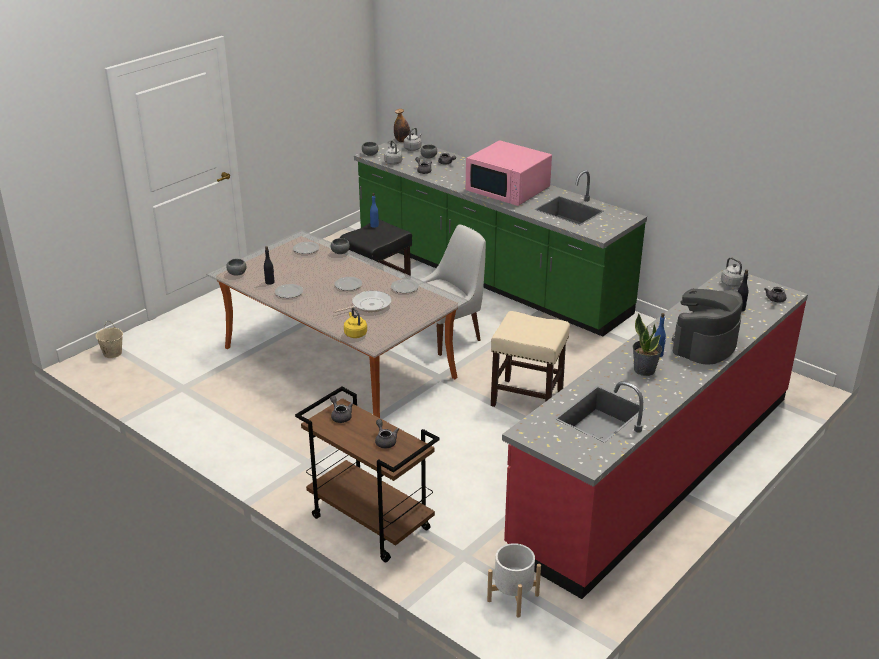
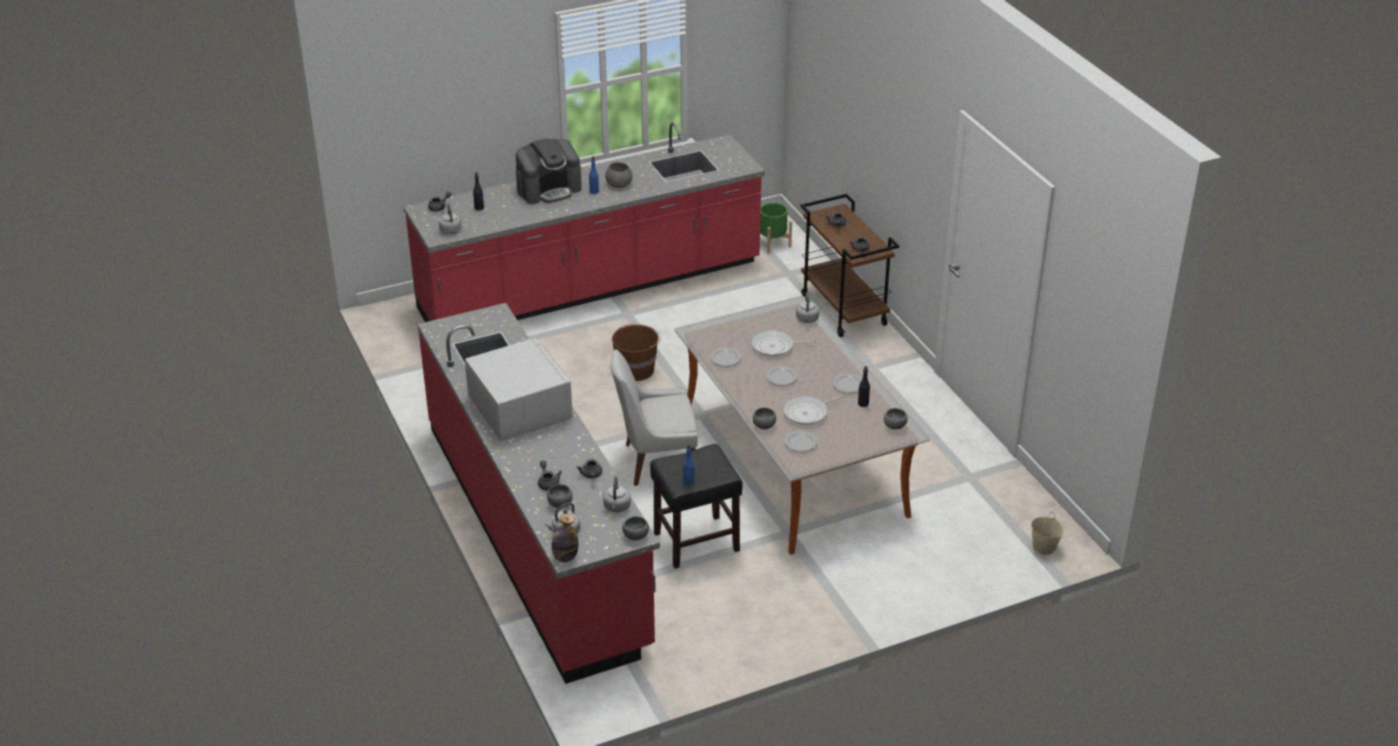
camera: 155 degrees left, 5 degrees up
yellow kettle [344,307,367,338] -> grey kettle [796,292,819,323]
green counter [354,138,647,337] -> red counter [417,303,660,684]
pink microwave [466,140,552,206] -> white microwave [465,338,573,441]
white planter [487,543,541,618] -> green planter [760,203,792,254]
beige stool [491,311,570,407] -> brown bucket [612,324,661,381]
potted plant [633,314,662,376] -> grey bowl [605,162,633,188]
none -> frying pan [783,395,845,425]

